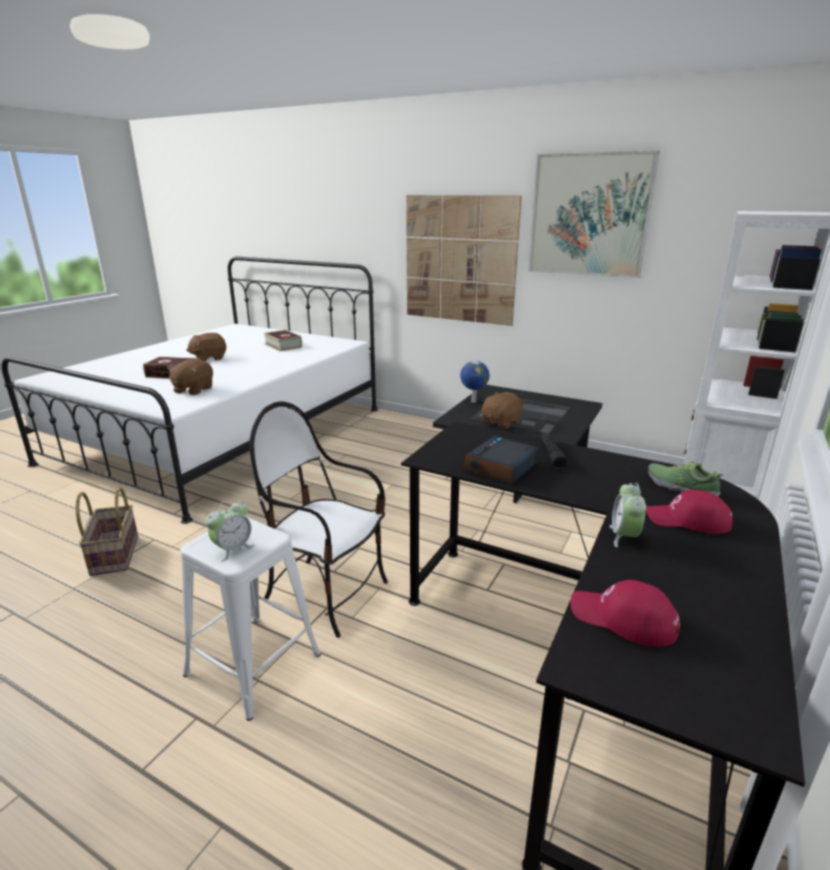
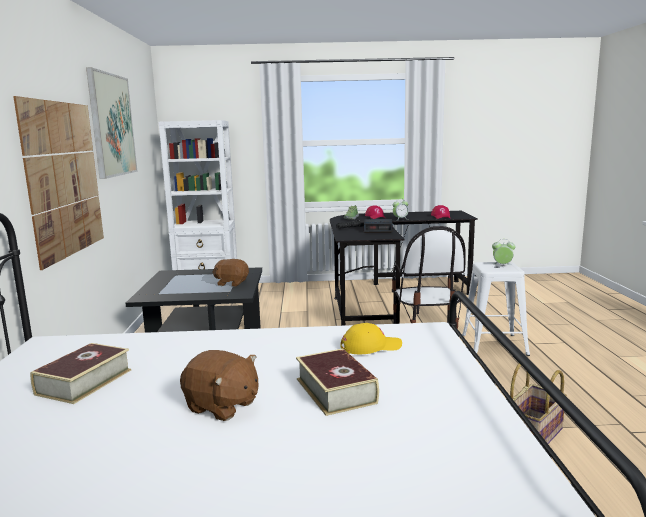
camera: 120 degrees left, 10 degrees down
brown plush toy [167,358,213,395] -> yellow cap [341,323,402,354]
globe [460,361,490,403] -> none

